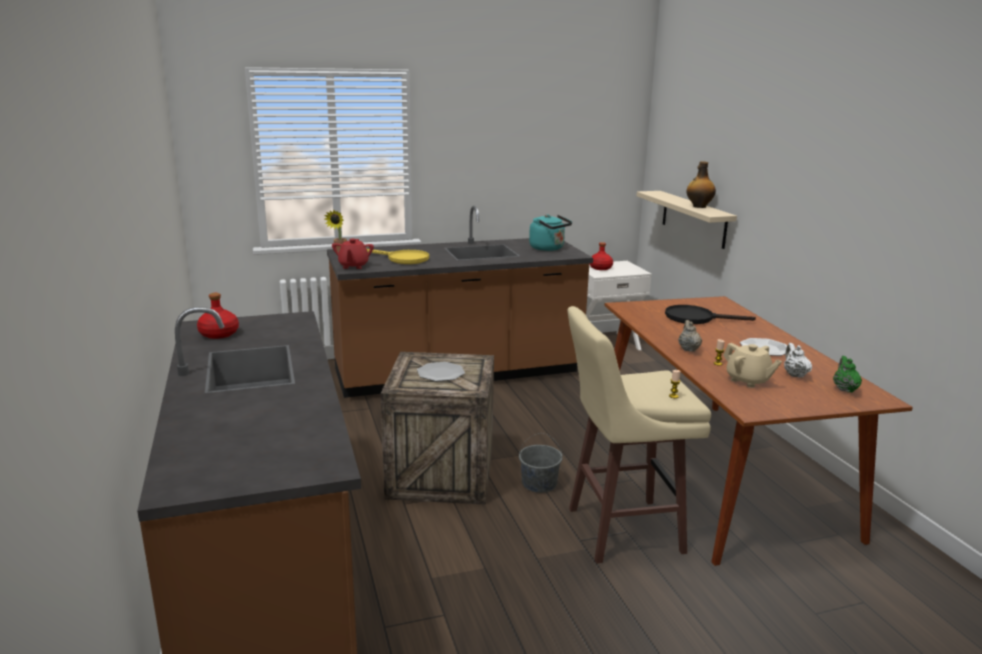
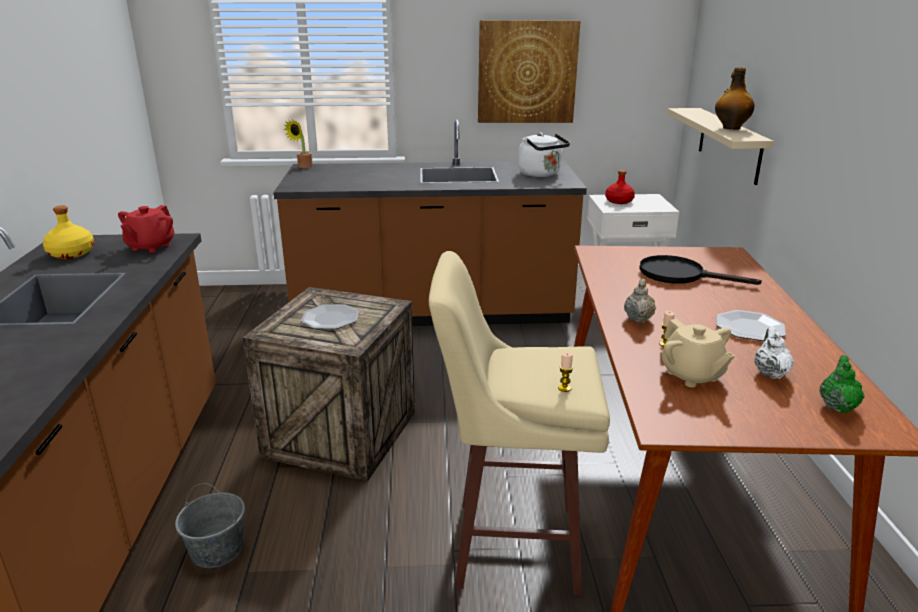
camera: 15 degrees right, 5 degrees up
red bottle [197,293,239,339] -> yellow bottle [43,205,94,259]
red teapot [332,239,374,269] -> red teapot moved to [118,205,174,253]
yellow frying pan [367,249,429,264] -> none
grey bucket [519,433,563,493] -> grey bucket moved to [175,483,245,568]
turquoise kettle [529,214,572,251] -> white kettle [518,133,570,177]
none -> picture [478,20,581,123]

